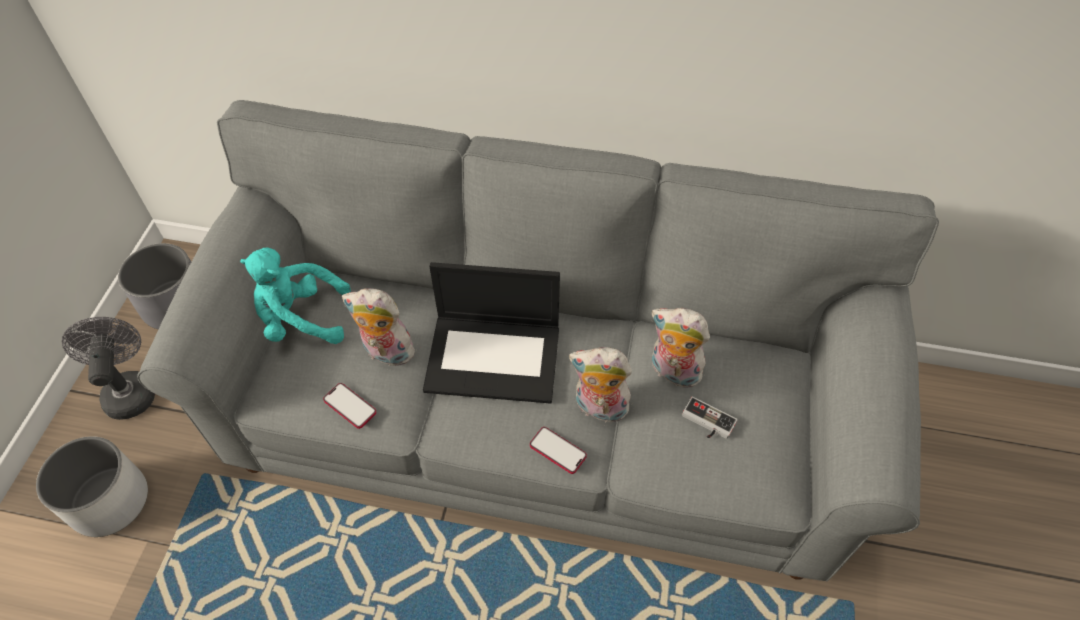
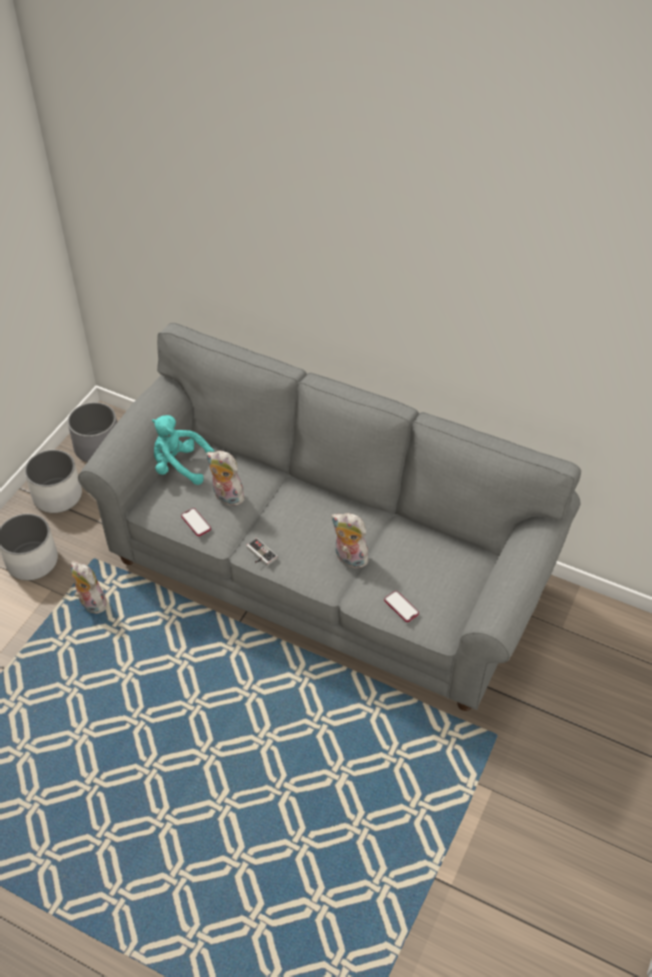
camera: 15 degrees right, 5 degrees down
grey fan [62,317,155,420] -> white planter [25,450,82,513]
laptop [423,262,560,404] -> none
phone [530,427,587,474] -> phone moved to [384,591,419,622]
plush toy [651,308,710,388] -> plush toy moved to [71,561,107,614]
game controller [682,396,738,439] -> game controller moved to [246,538,278,566]

